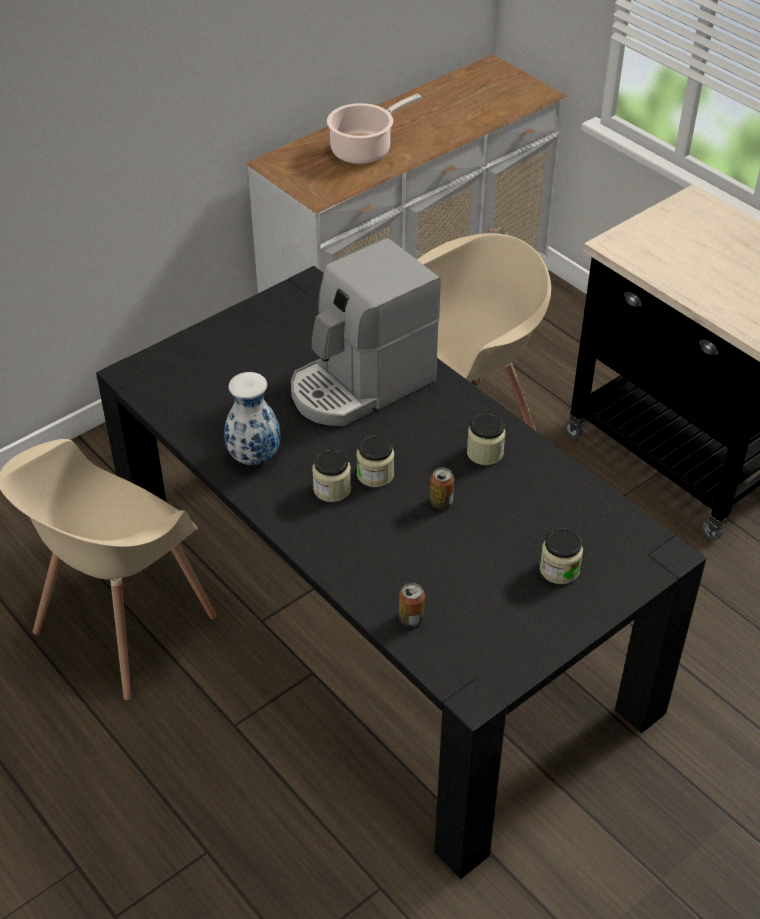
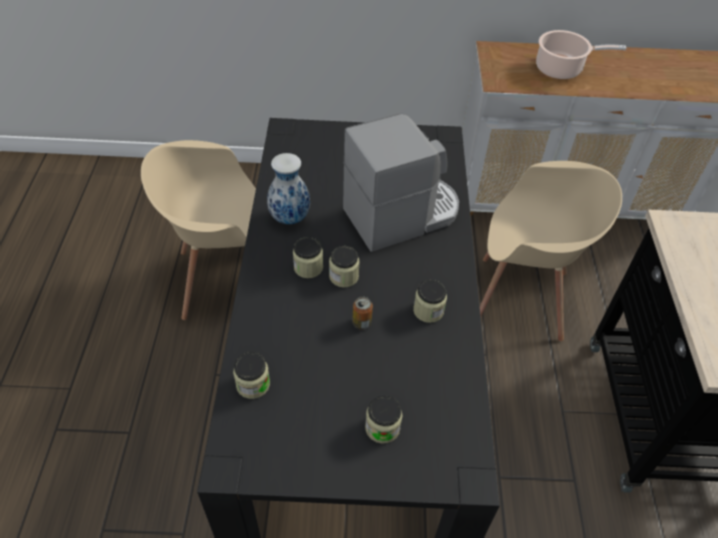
camera: 40 degrees right, 5 degrees up
coffee machine [291,237,441,426] -> coffee machine turned 150 degrees clockwise [343,113,459,252]
can [399,583,425,627] -> jar [233,352,270,399]

